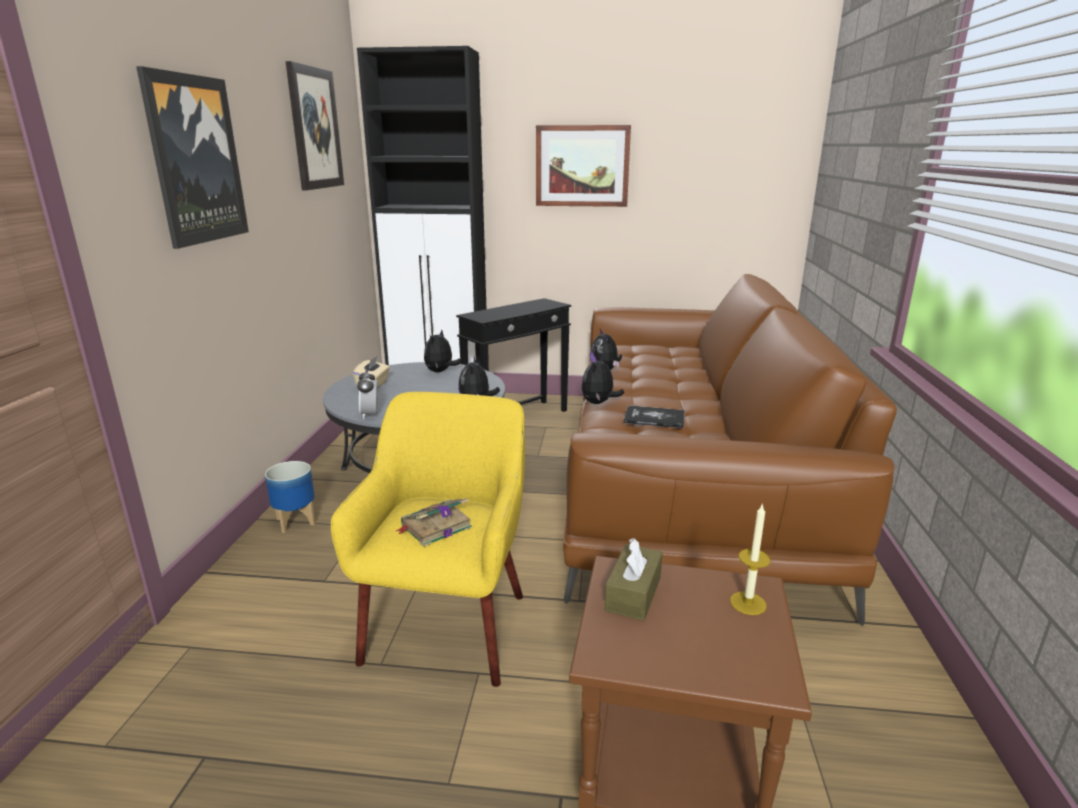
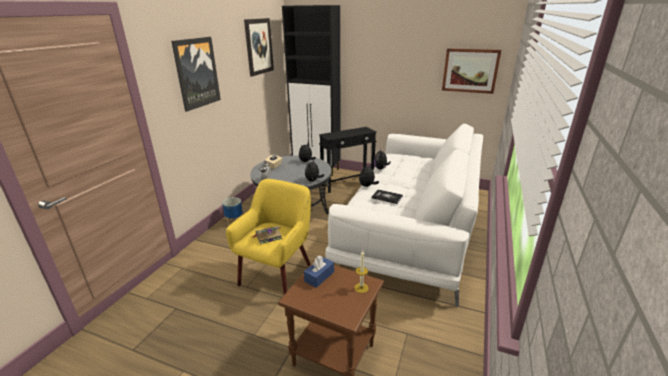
camera: 15 degrees right, 5 degrees up
picture [536,125,631,207] -> picture moved to [442,48,501,94]
brown sofa [563,274,897,626] -> white sofa [325,124,483,308]
brown tissue box [605,538,663,621] -> blue tissue box [304,255,334,288]

